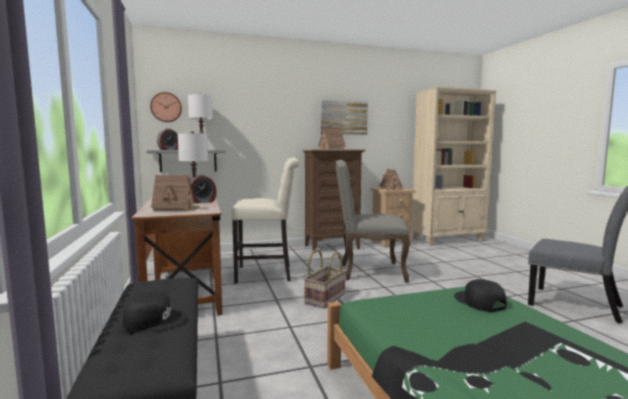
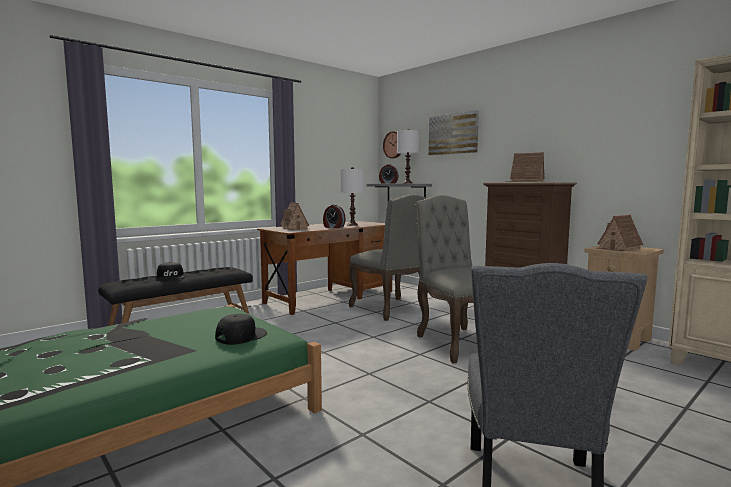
camera: 65 degrees right, 0 degrees up
beige stool [231,157,299,283] -> grey chair [349,194,426,321]
basket [304,249,346,309] -> none
picture [321,100,368,135] -> picture moved to [429,110,479,155]

